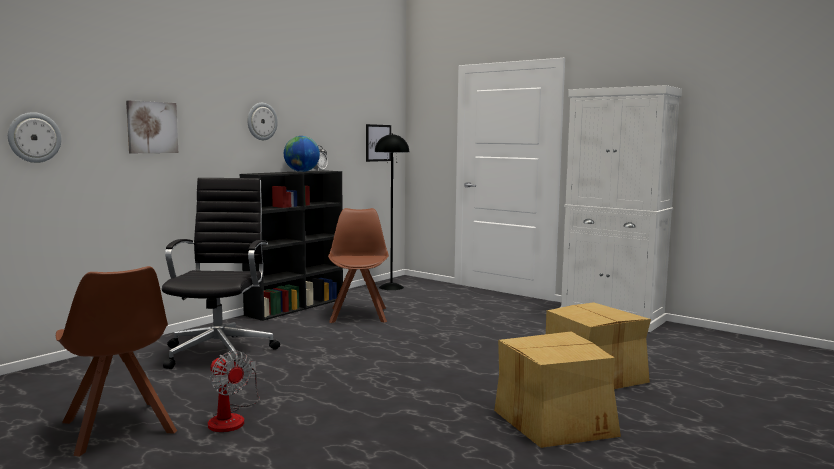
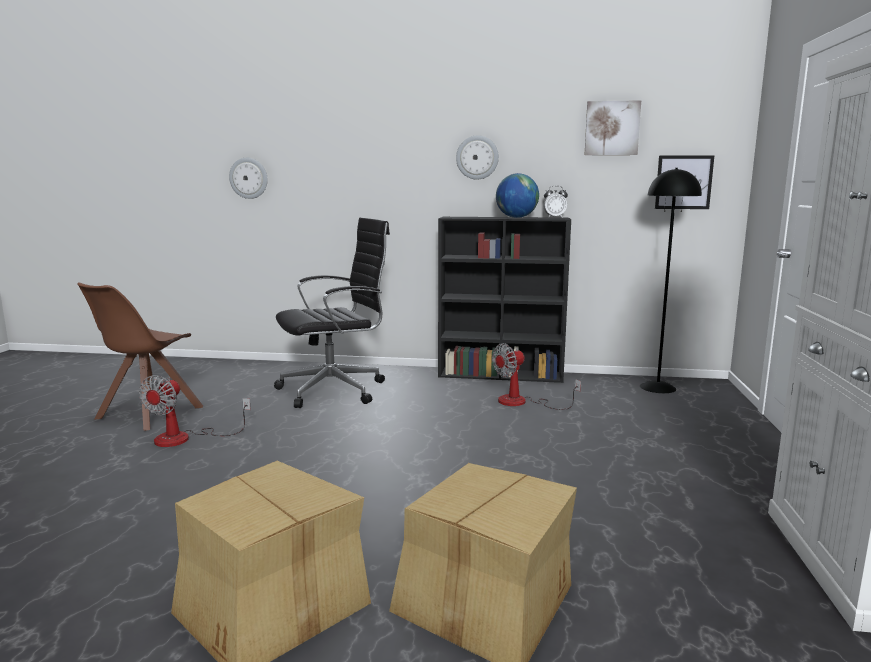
camera: 60 degrees right, 5 degrees up
picture [126,100,178,153] -> picture moved to [585,100,641,155]
brown chair [328,208,389,323] -> fan [492,343,581,410]

